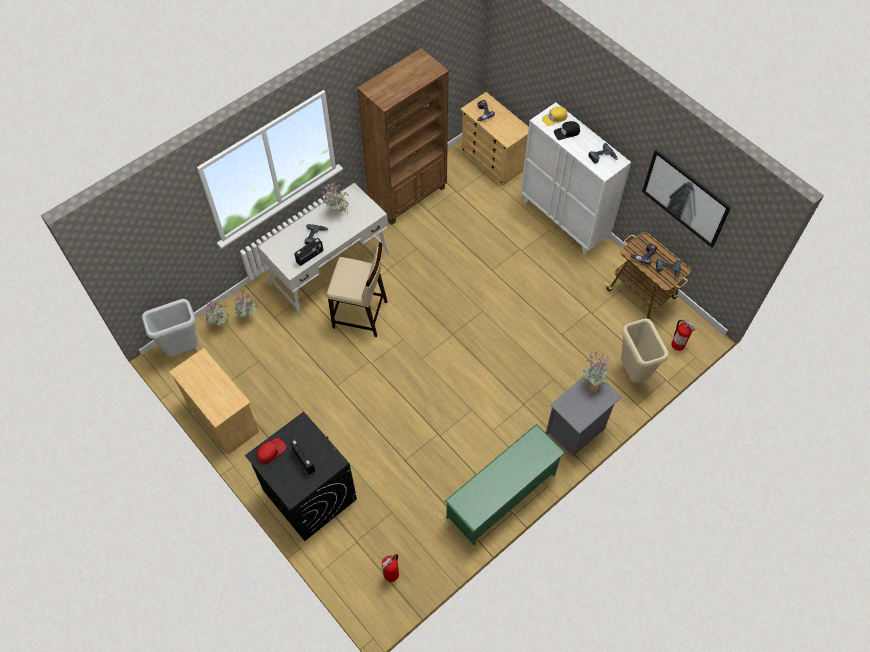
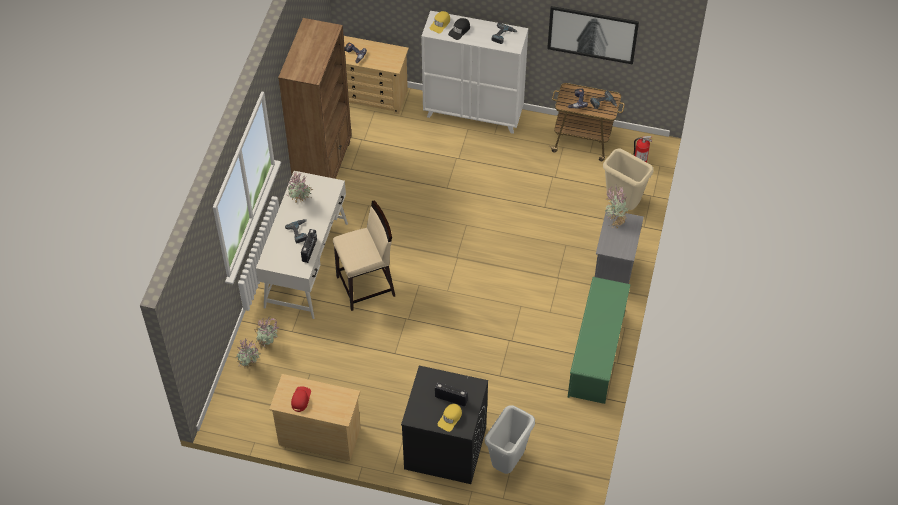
camera: 35 degrees left, 5 degrees down
grey trash can [142,299,198,356] -> grey trash can moved to [485,405,535,474]
red cap [257,438,286,464] -> red cap moved to [291,386,311,412]
fire extinguisher [381,554,399,582] -> none
none -> yellow cap [438,404,462,432]

